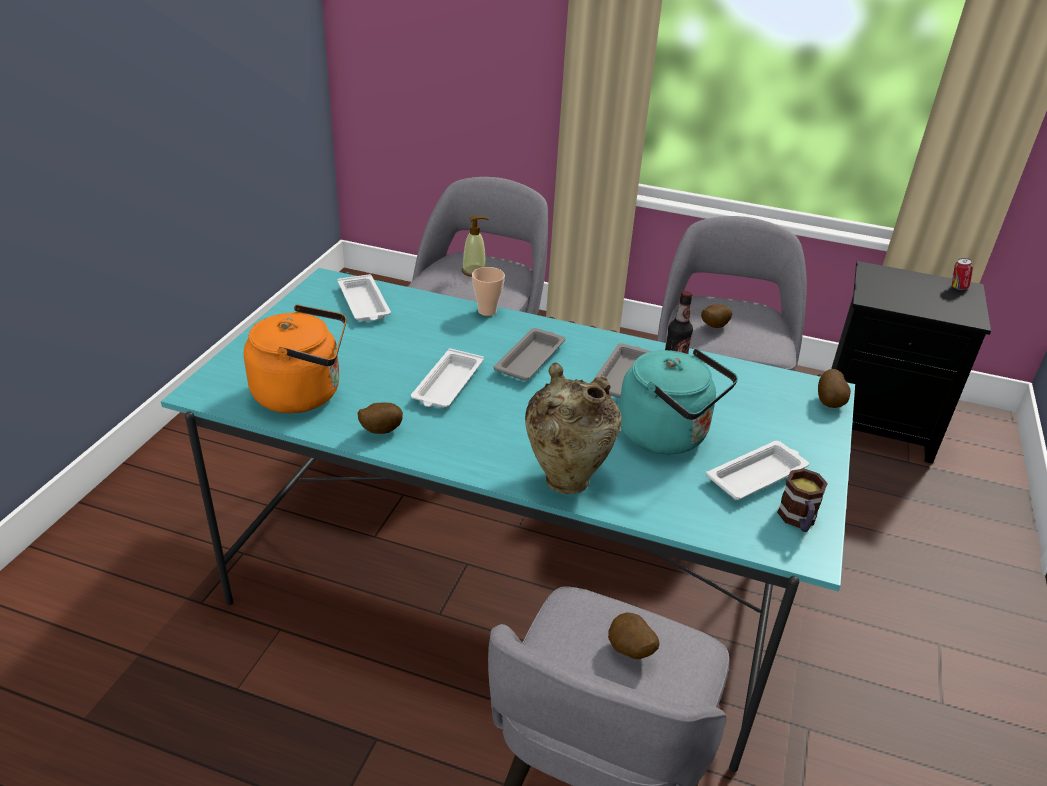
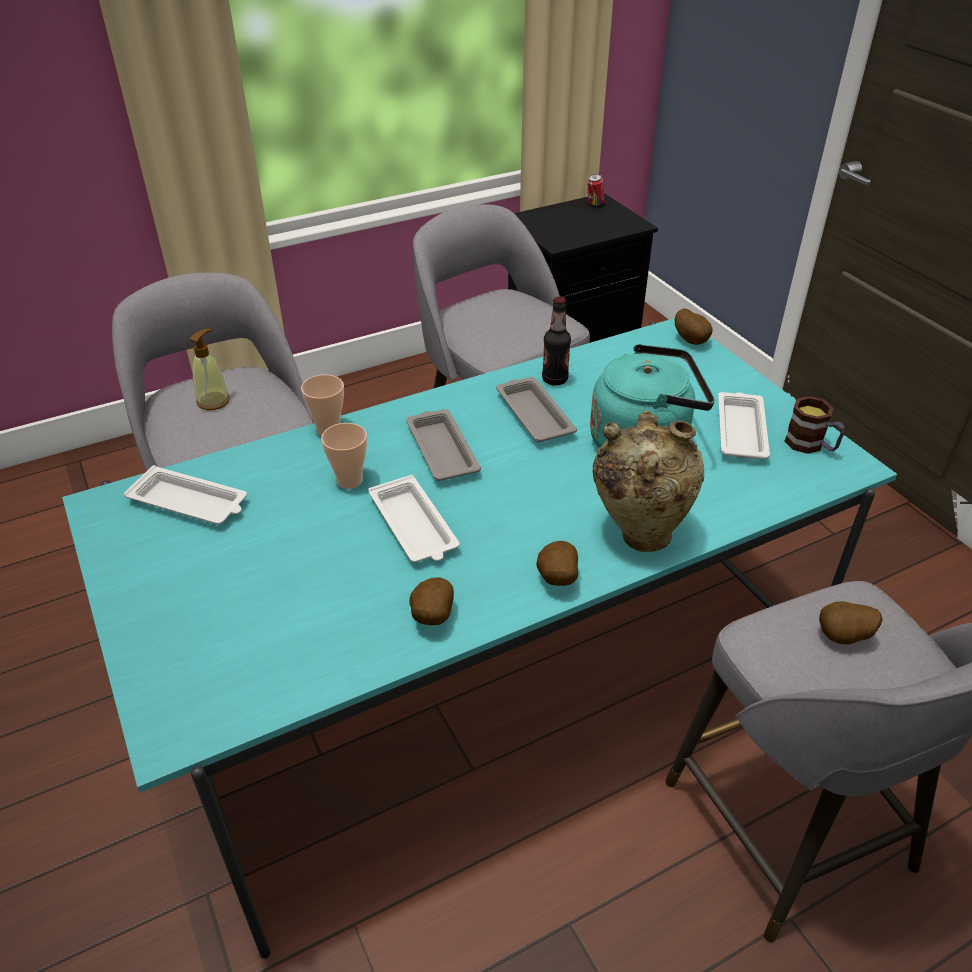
camera: 45 degrees left, 5 degrees up
orange kettle [244,304,346,413] -> none
potato [701,304,732,328] -> potato moved to [536,541,578,586]
none -> cup [321,423,367,489]

